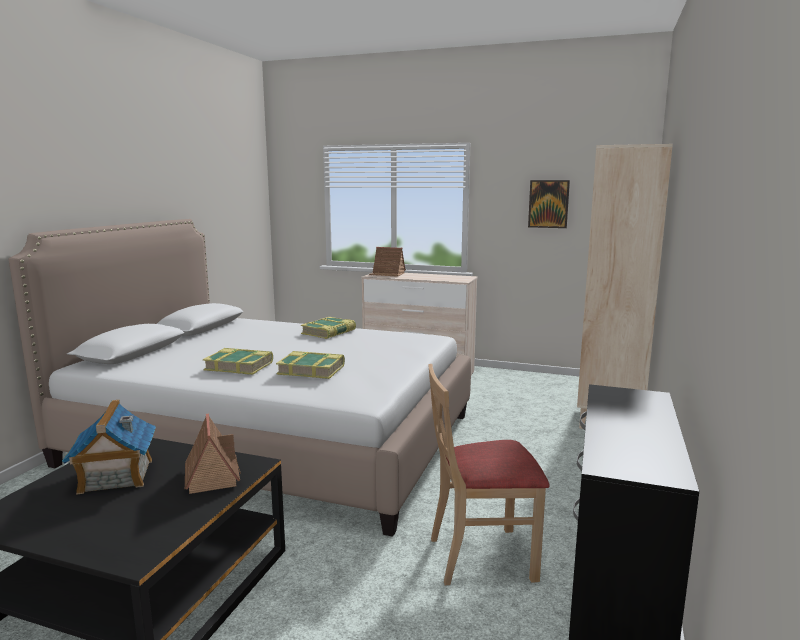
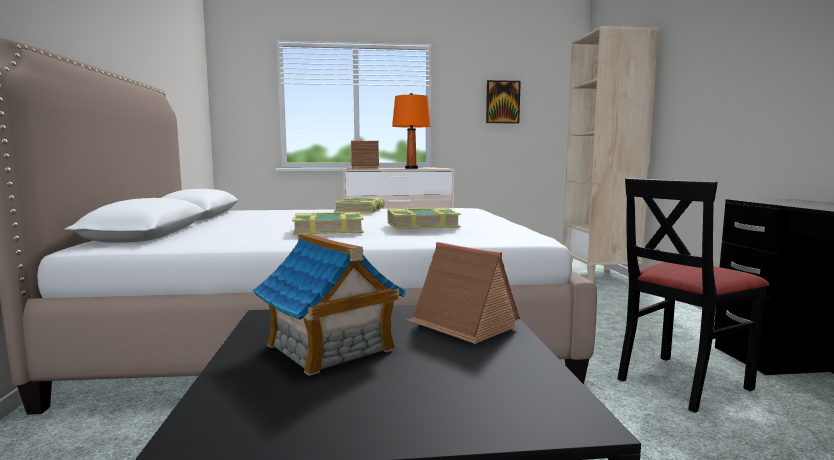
camera: 25 degrees left, 5 degrees down
beige chair [428,364,550,585] -> black chair [618,178,770,413]
none -> orange table lamp [392,93,431,169]

